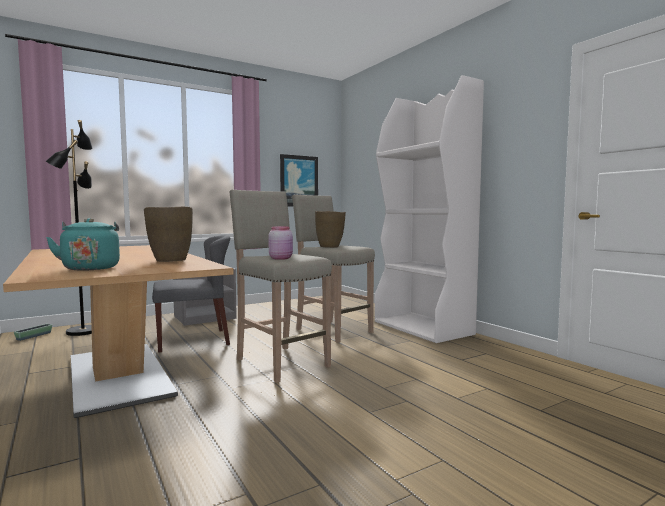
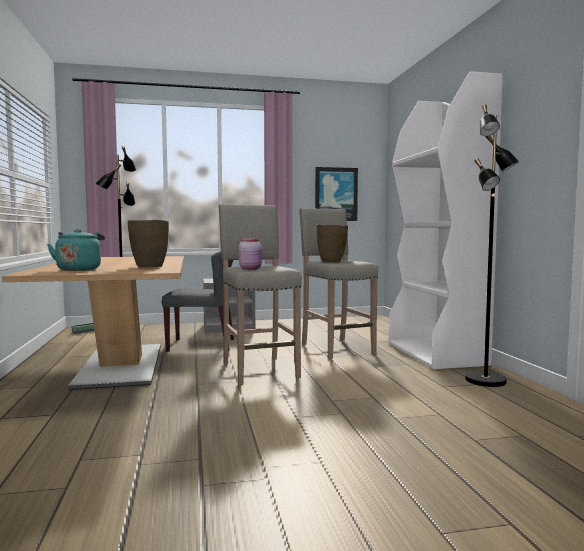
camera: 20 degrees right, 0 degrees up
none -> black floor lamp [465,104,519,387]

